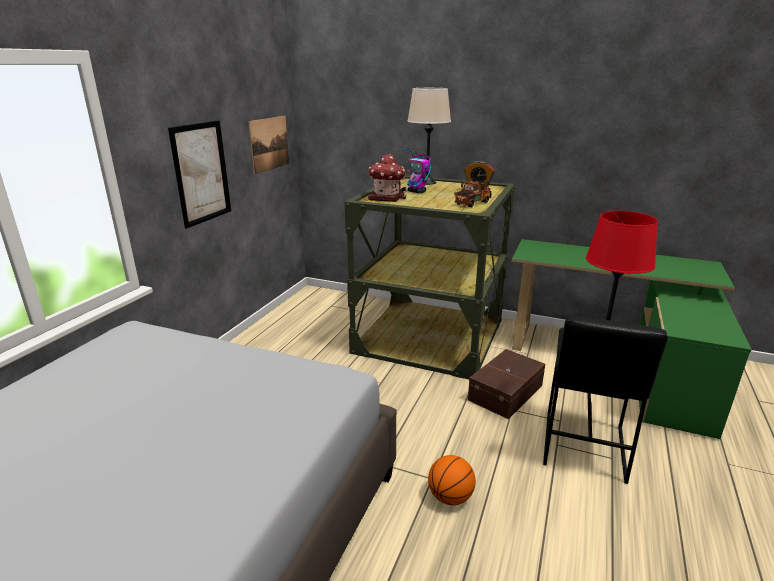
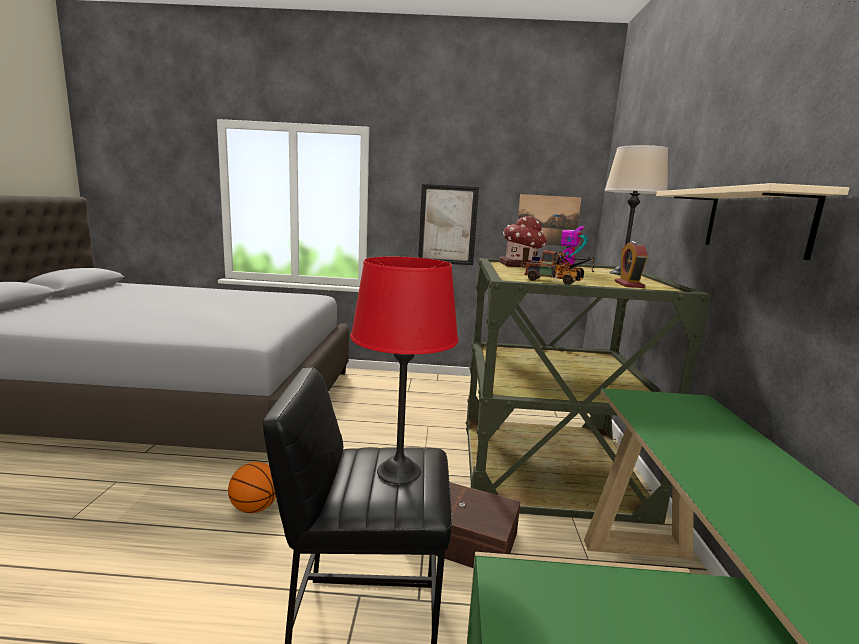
camera: 70 degrees right, 10 degrees down
none -> beige shelf [656,183,849,260]

